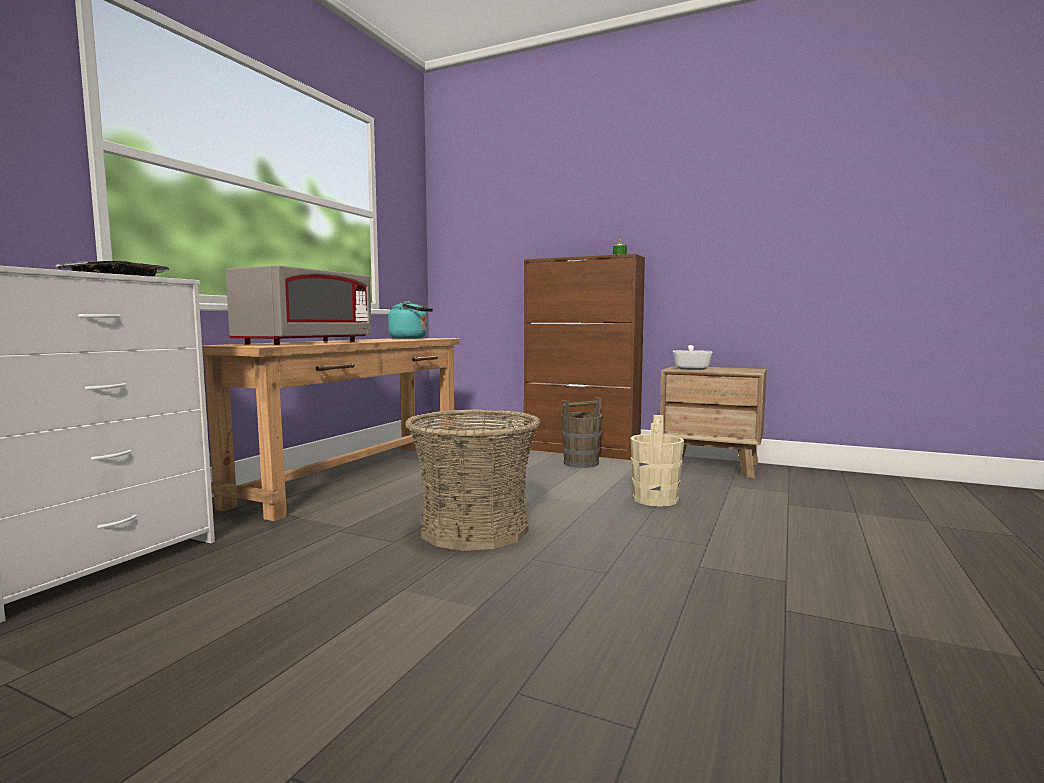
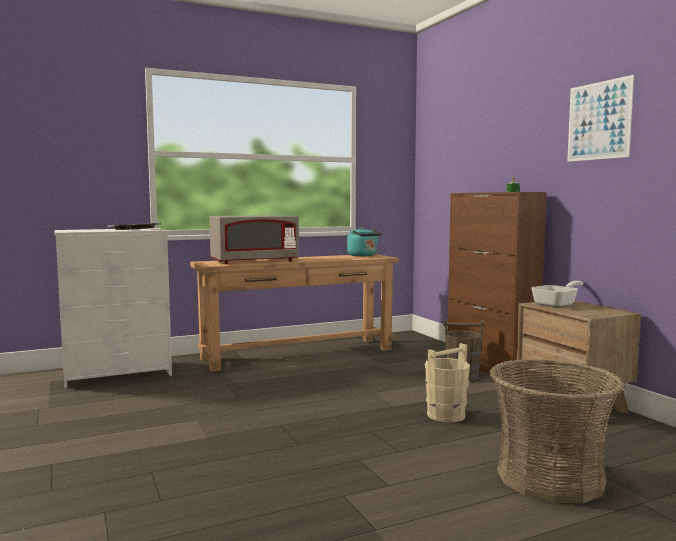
camera: 40 degrees right, 0 degrees up
basket [405,409,541,551] -> basket moved to [490,359,625,503]
none -> picture [567,75,634,162]

